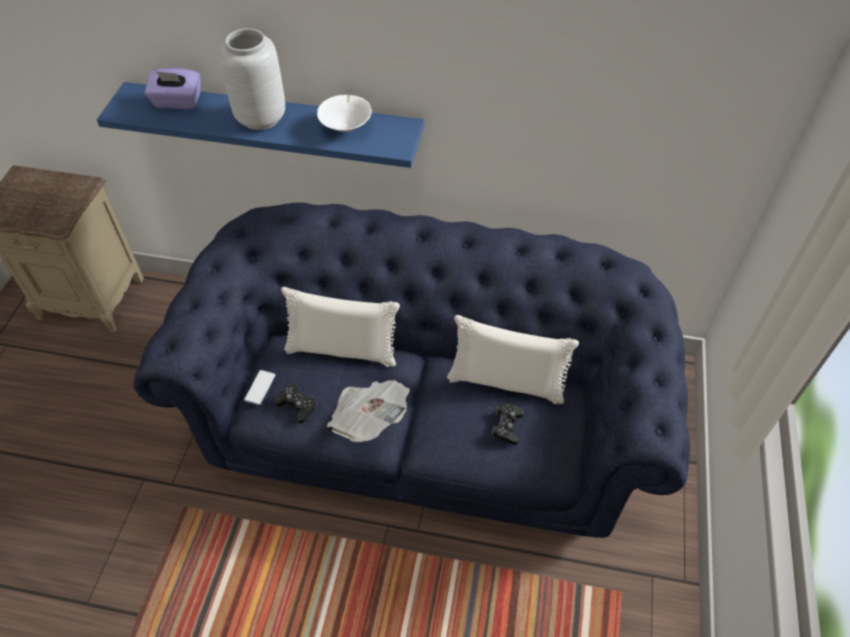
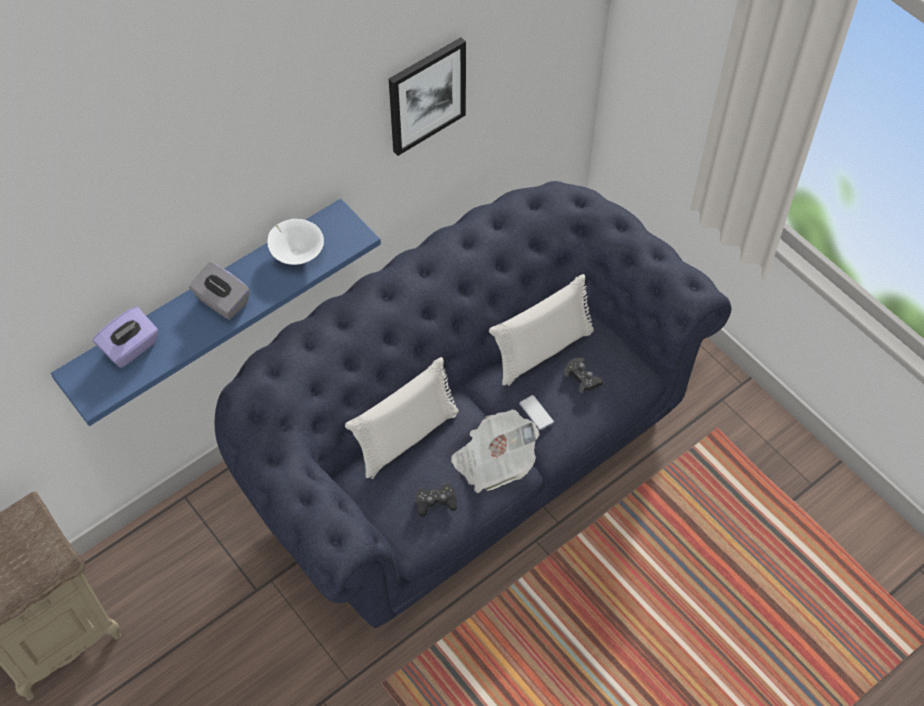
camera: 50 degrees left, 5 degrees up
grey vase [219,28,285,130] -> grey tissue box [189,262,250,320]
phone [244,370,276,405] -> phone moved to [519,395,554,430]
none -> picture [389,37,466,156]

